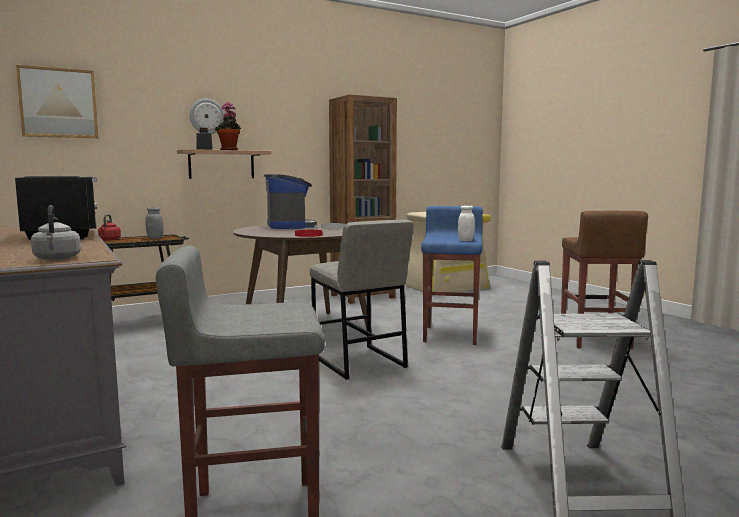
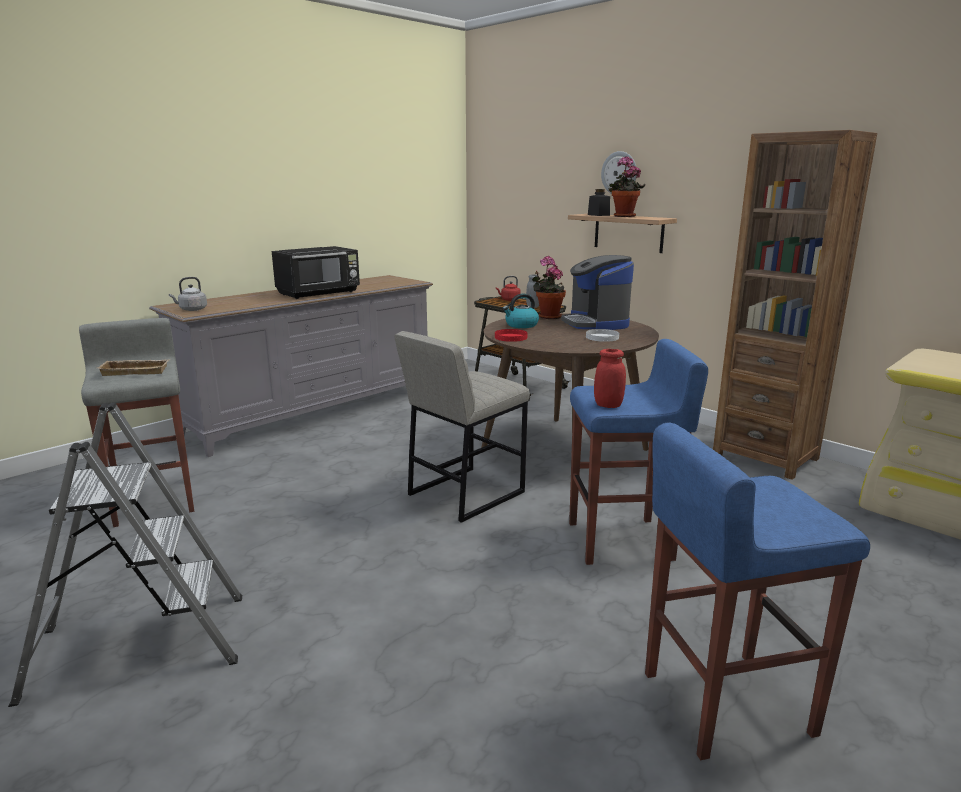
camera: 75 degrees right, 10 degrees up
picture [16,65,98,138] -> none
coffee machine [264,174,317,229] -> coffee machine turned 105 degrees clockwise [561,255,634,330]
white jar [458,205,475,241] -> red jar [594,349,626,408]
brown stool [561,211,648,349] -> blue stool [645,423,870,760]
none -> beige tray [97,359,169,376]
none -> kettle [503,294,539,328]
none -> potted plant [532,256,566,319]

